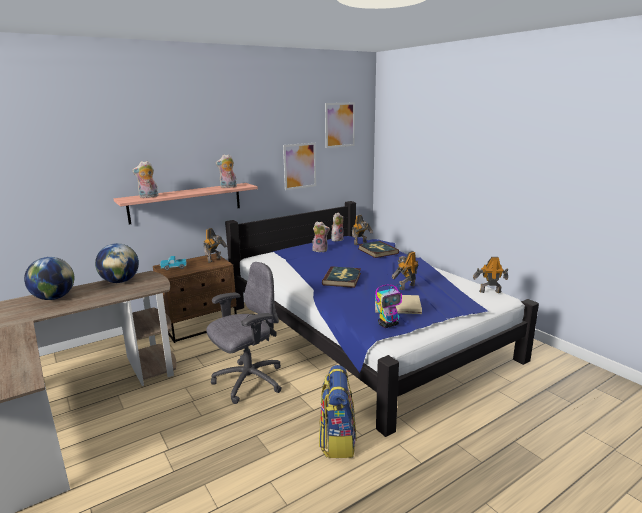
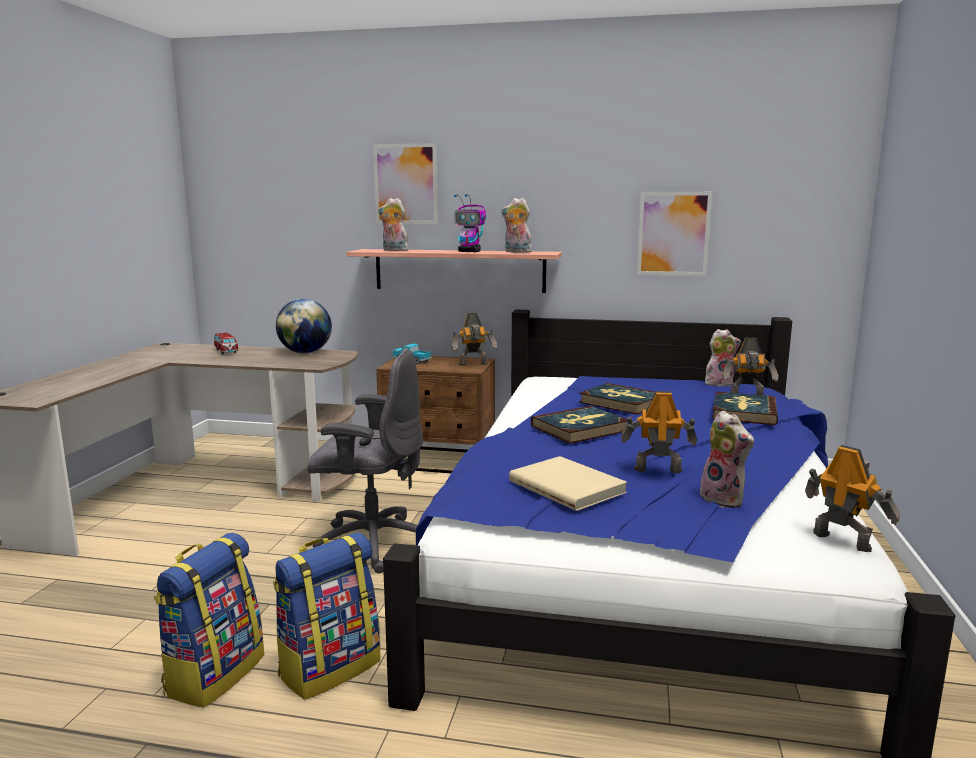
camera: 45 degrees right, 5 degrees down
globe [24,257,74,300] -> toy car [214,332,239,354]
plush toy [312,221,330,252] -> plush toy moved to [698,411,754,508]
picture [325,103,355,148] -> picture moved to [373,143,438,224]
toy robot [375,284,402,328] -> toy robot moved to [454,194,486,252]
none -> backpack [154,533,264,708]
none -> book [579,383,655,415]

